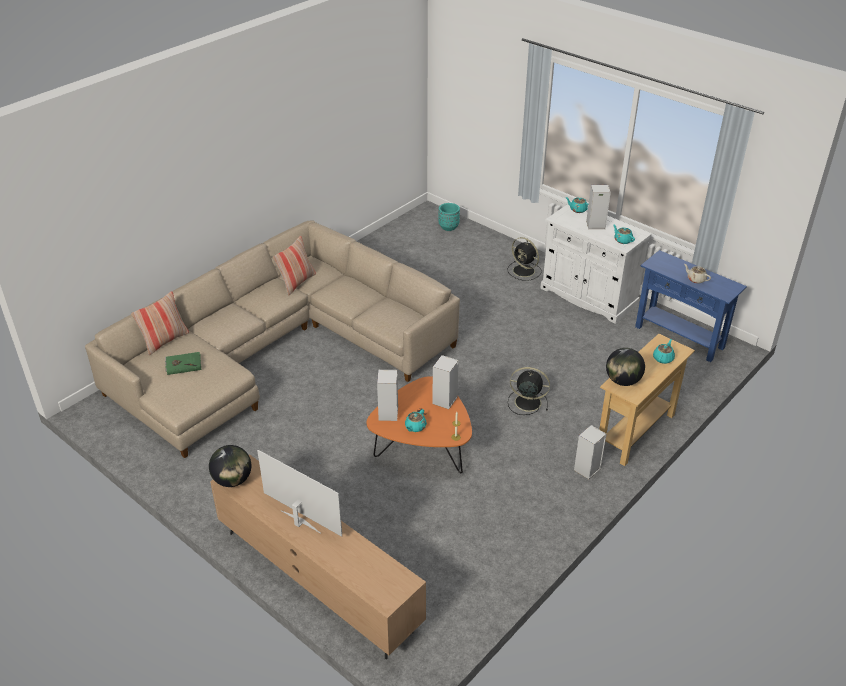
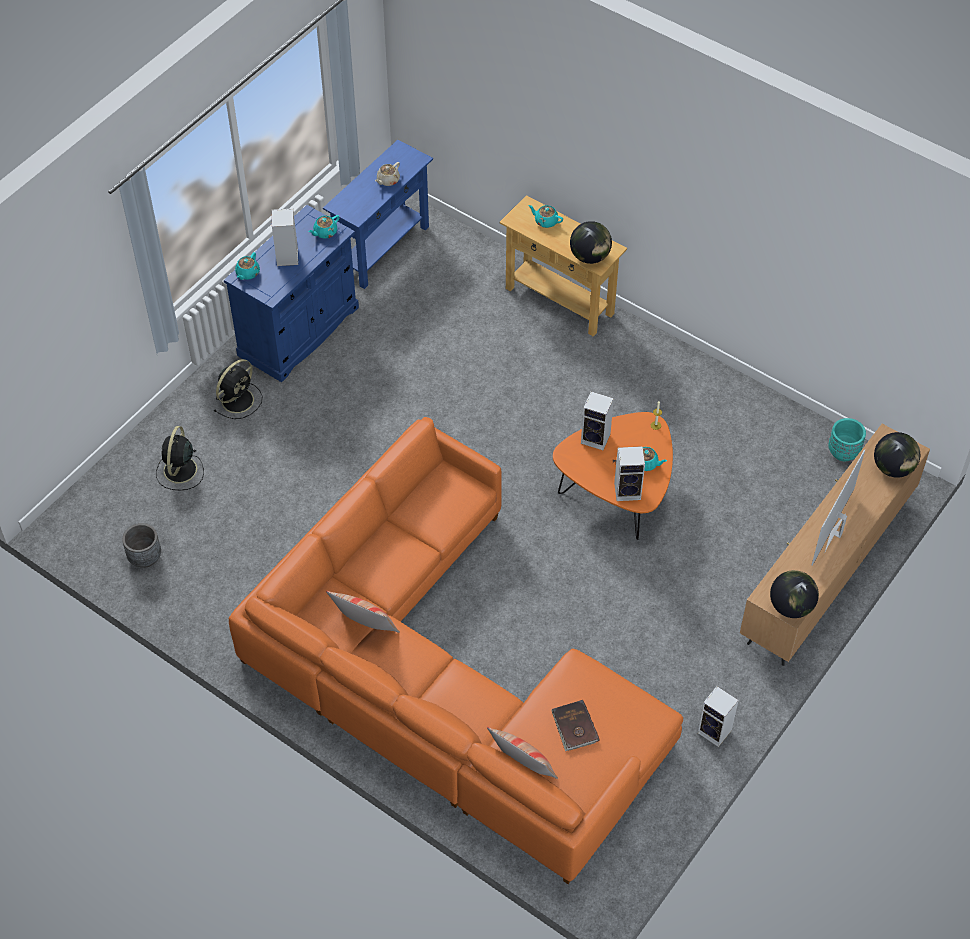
camera: 95 degrees left, 15 degrees up
beige sofa [85,220,460,458] -> orange sofa [229,417,683,884]
green book [165,352,201,375] -> brown book [551,700,600,751]
turquoise planter [438,203,460,231] -> turquoise planter moved to [828,418,866,461]
black fan [508,367,550,415] -> black fan moved to [156,426,204,491]
white cabinet [540,204,652,324] -> blue cabinet [224,205,359,382]
speaker [574,425,606,479] -> speaker moved to [697,686,739,747]
none -> grey planter [122,523,161,568]
none -> globe [874,432,920,478]

